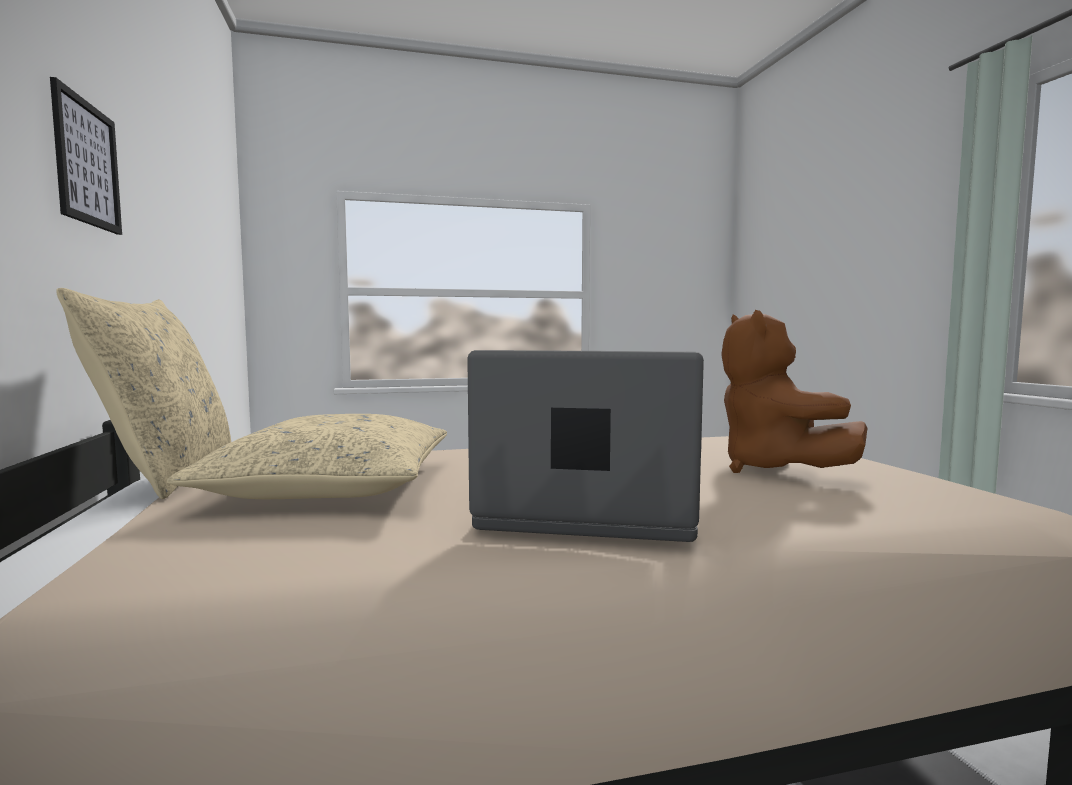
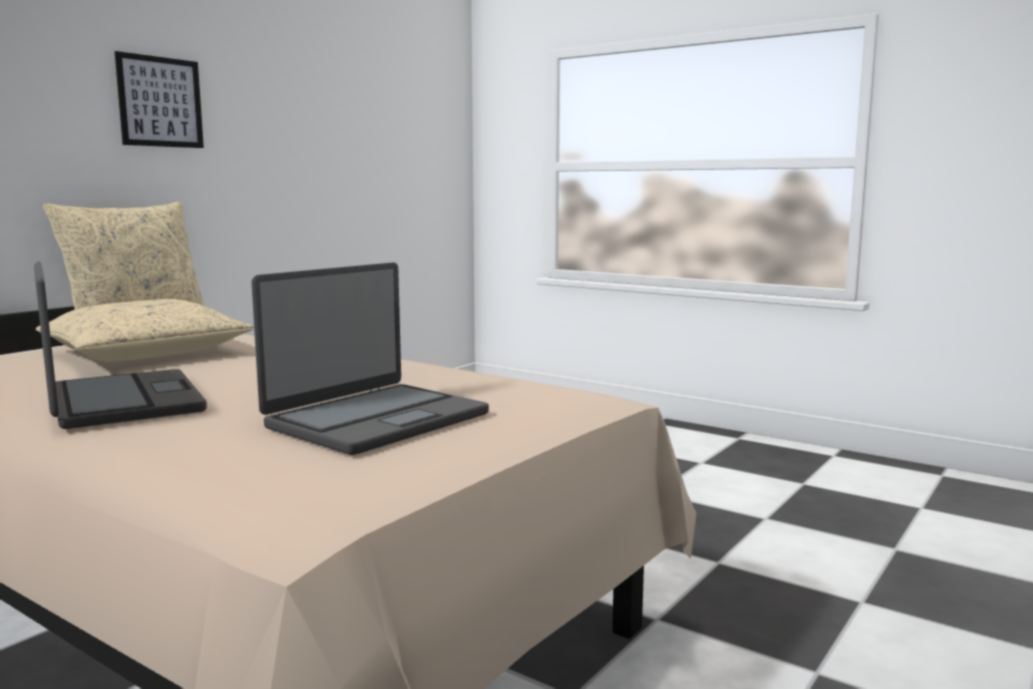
camera: 50 degrees right, 5 degrees up
brown plush toy [721,310,867,473] -> laptop [251,262,489,455]

